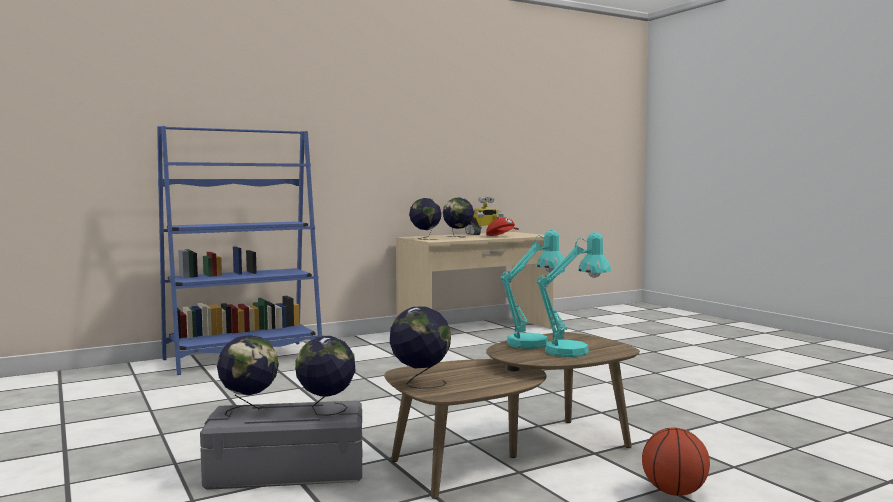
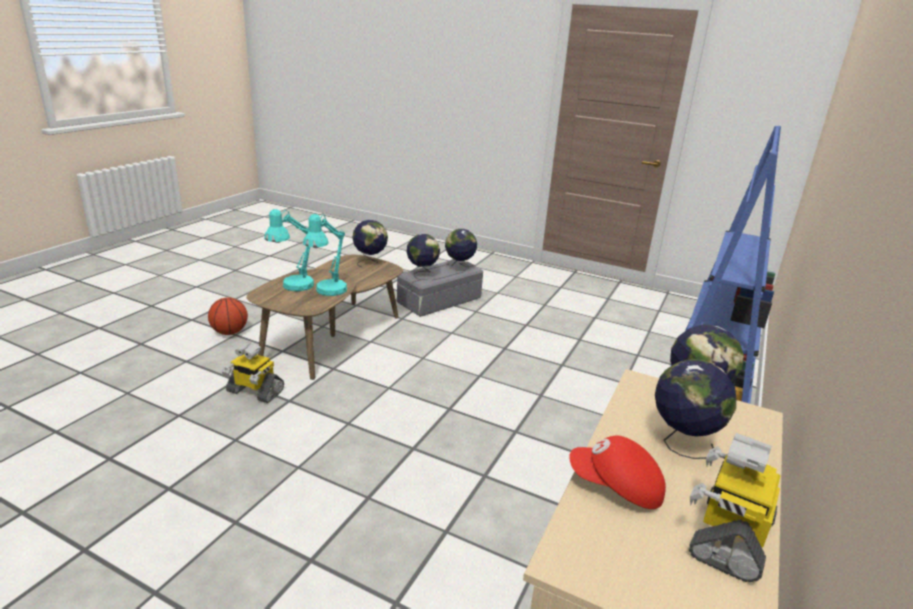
camera: 145 degrees right, 20 degrees up
none -> toy robot [222,343,284,403]

